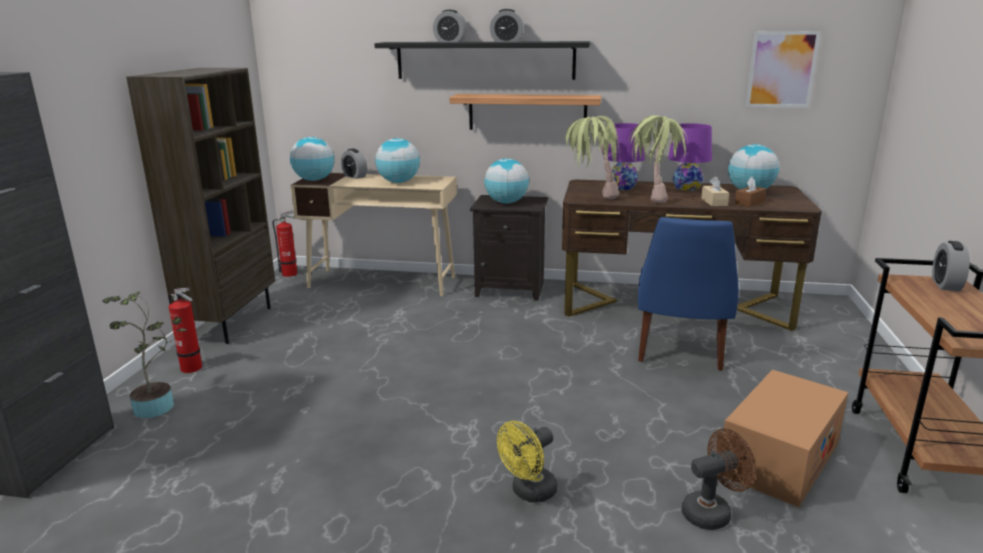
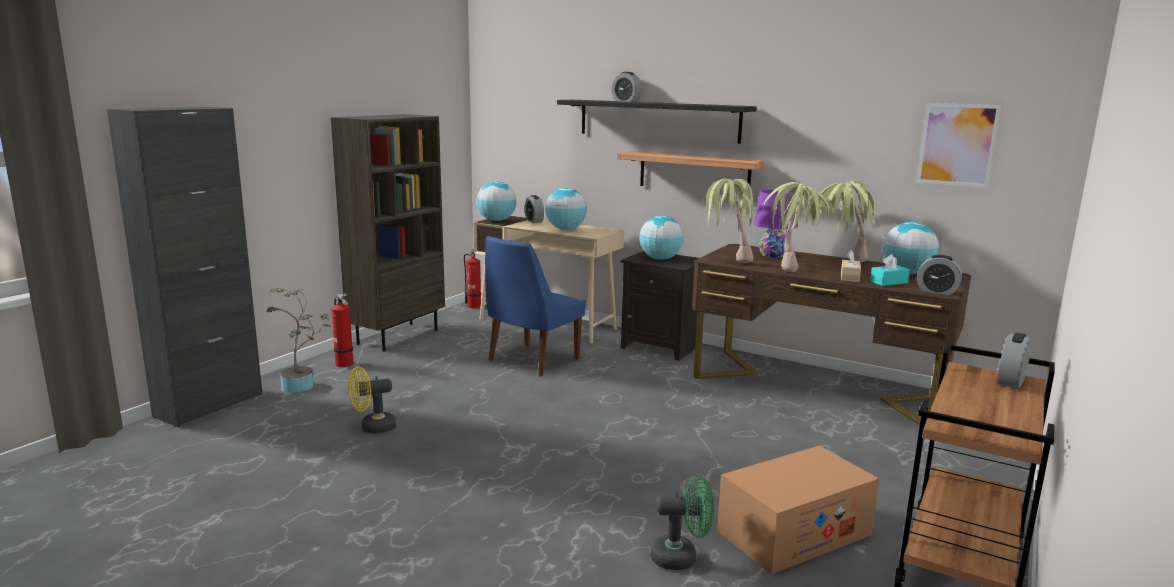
camera: 20 degrees right, 5 degrees down
alarm clock [490,9,524,42] -> alarm clock moved to [917,255,962,295]
yellow fan [497,421,557,503] -> yellow fan moved to [348,366,396,434]
blue chair [638,217,739,371] -> blue chair moved to [485,236,586,376]
purple table lamp [668,123,712,191] -> potted plant [818,180,877,262]
brown fan [681,429,756,530] -> green fan [651,475,714,570]
brown tissue box [735,177,766,207] -> turquoise tissue box [870,254,910,286]

